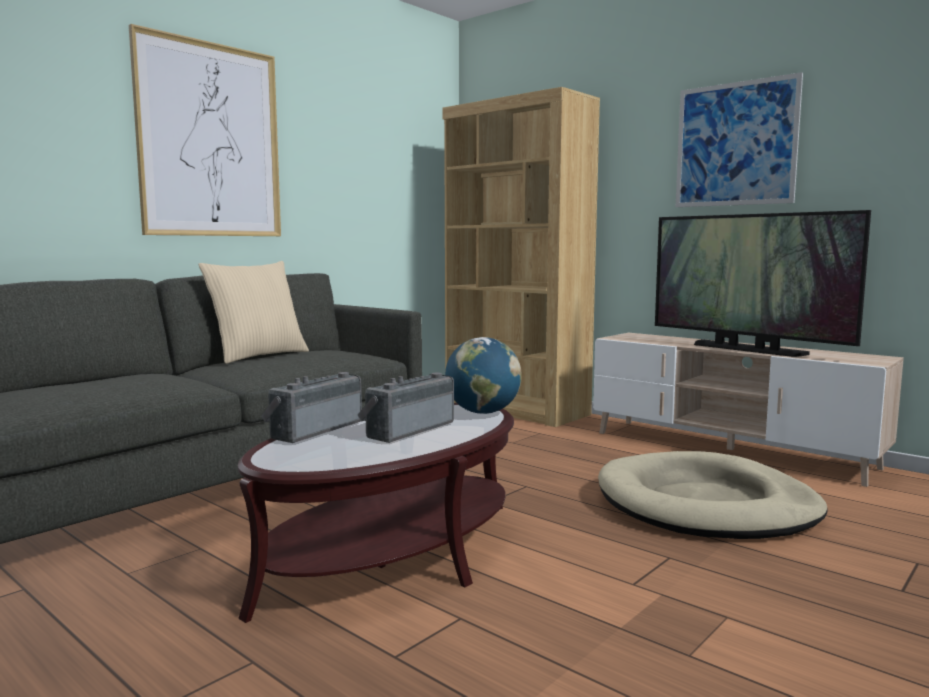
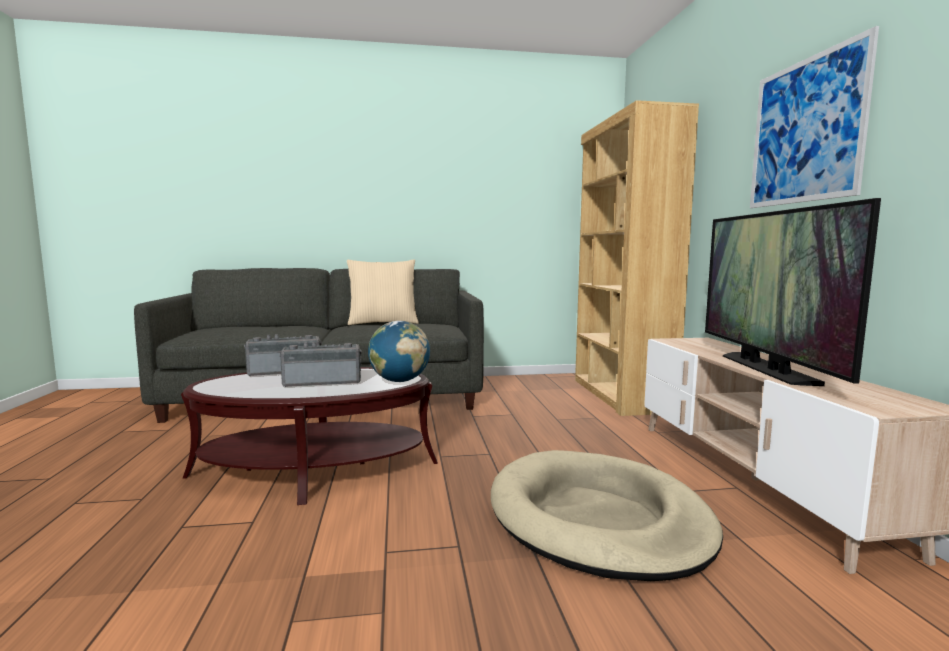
camera: 40 degrees right, 0 degrees up
picture [129,24,281,236] -> none

